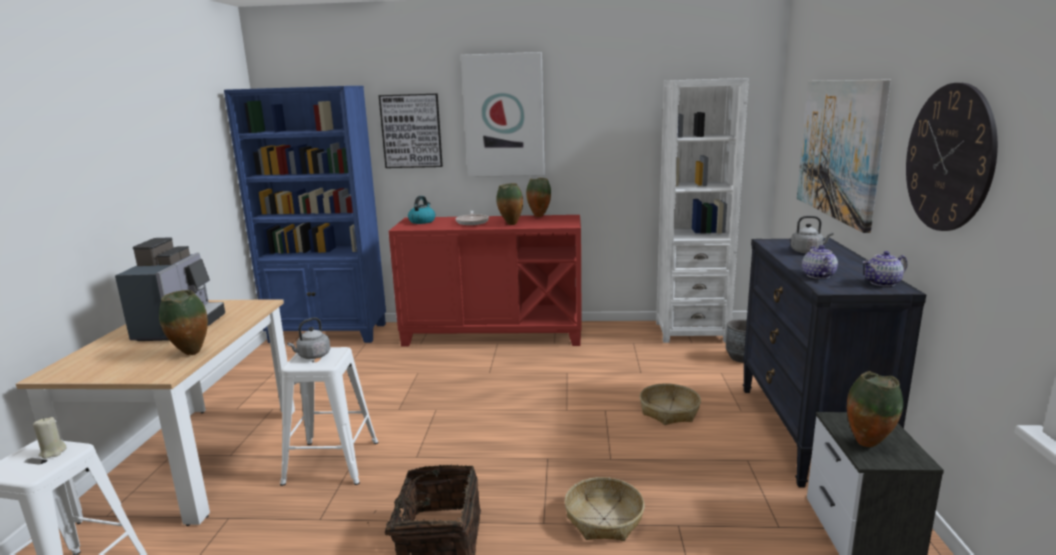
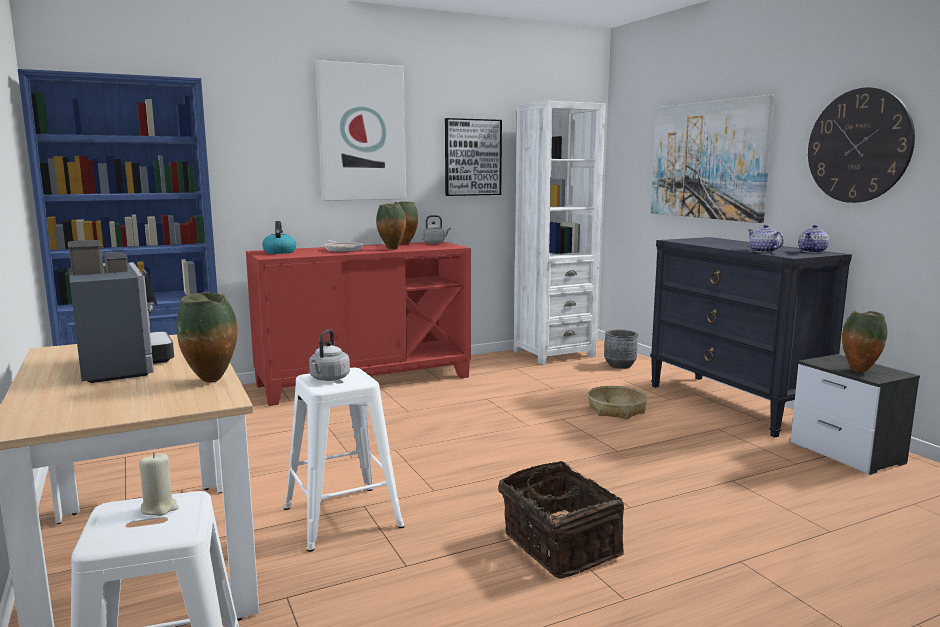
camera: 30 degrees left, 5 degrees down
picture [379,93,443,168] -> picture moved to [445,118,502,196]
basket [565,477,644,541] -> none
grey kettle [790,216,834,253] -> grey kettle moved to [422,215,451,244]

